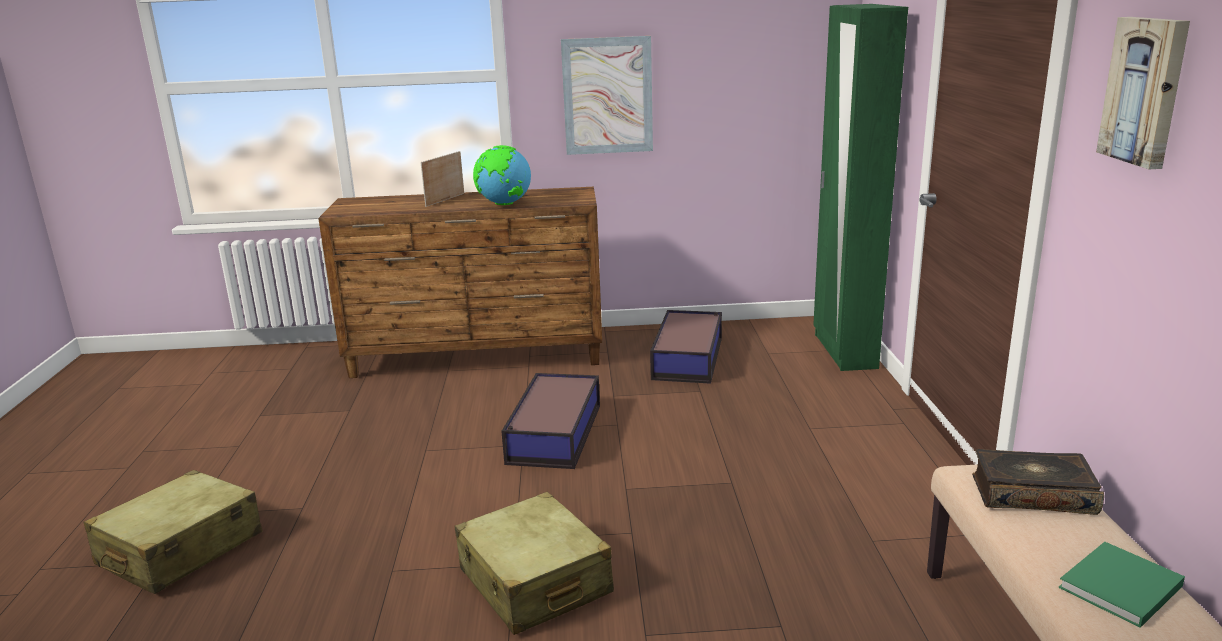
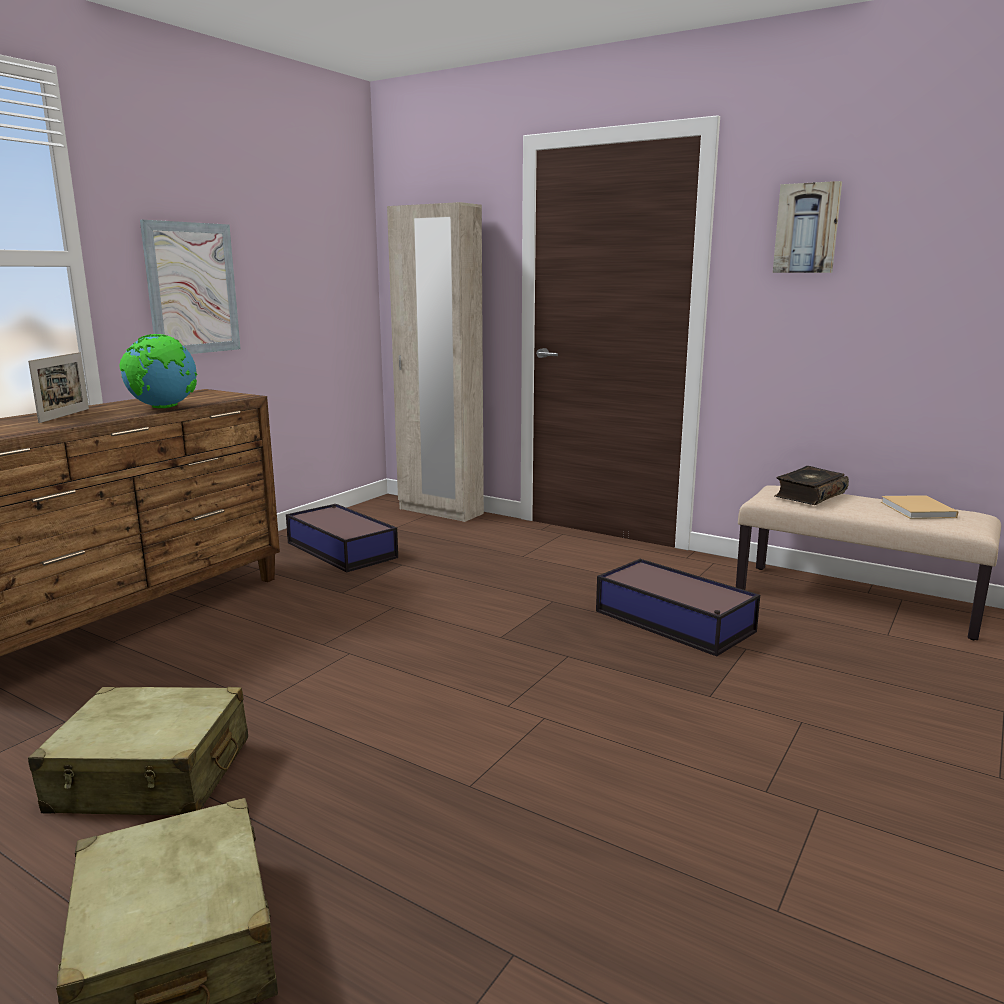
camera: 55 degrees left, 5 degrees down
picture frame [420,151,464,207] -> picture frame turned 150 degrees counterclockwise [28,352,89,423]
beige suitcase [455,492,614,635] -> beige suitcase moved to [28,687,248,815]
storage box [501,373,600,469] -> storage box moved to [596,559,760,657]
green wardrobe [813,4,908,371] -> beige wardrobe [387,202,484,522]
green book [1058,542,1185,628] -> beige book [881,495,958,519]

